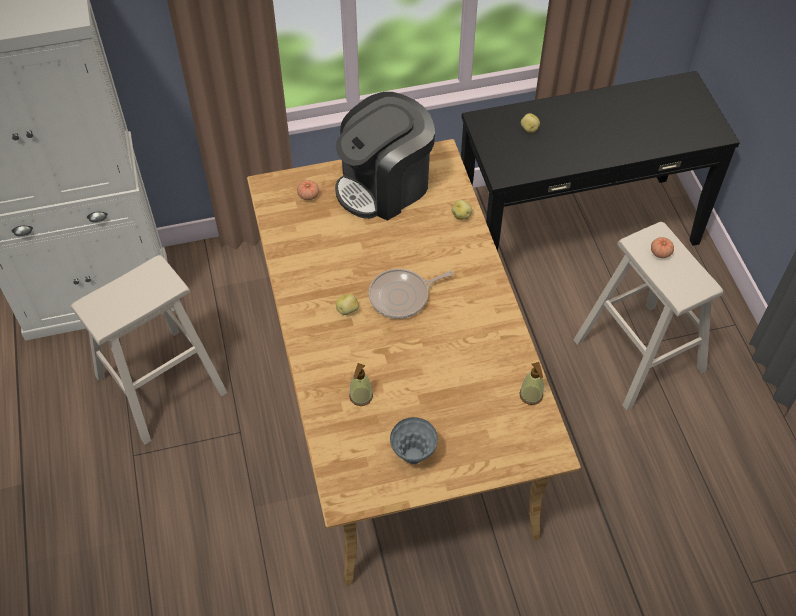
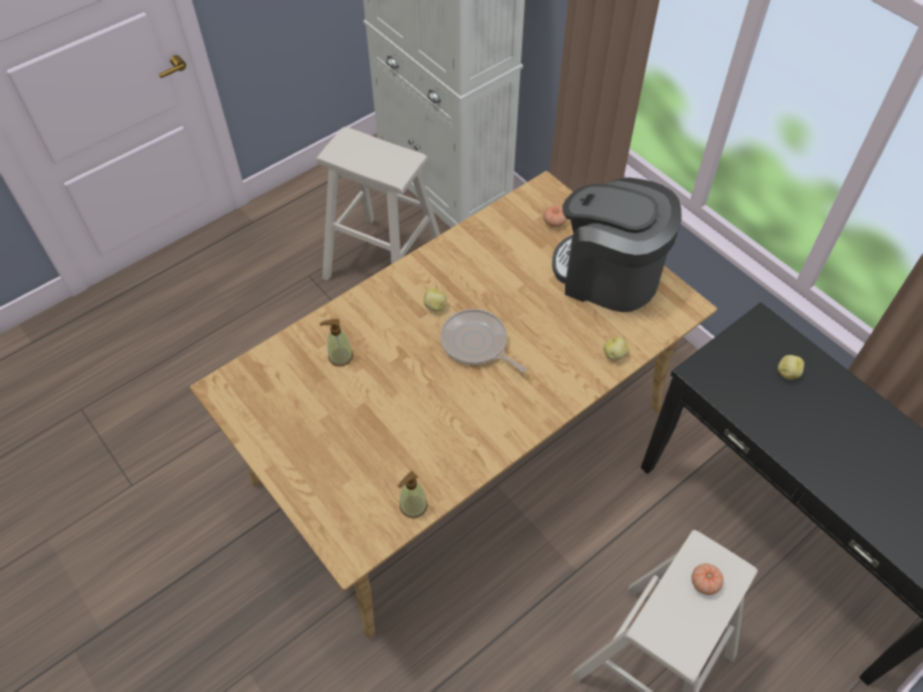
camera: 65 degrees right, 0 degrees up
grey vase [390,417,438,464] -> none

